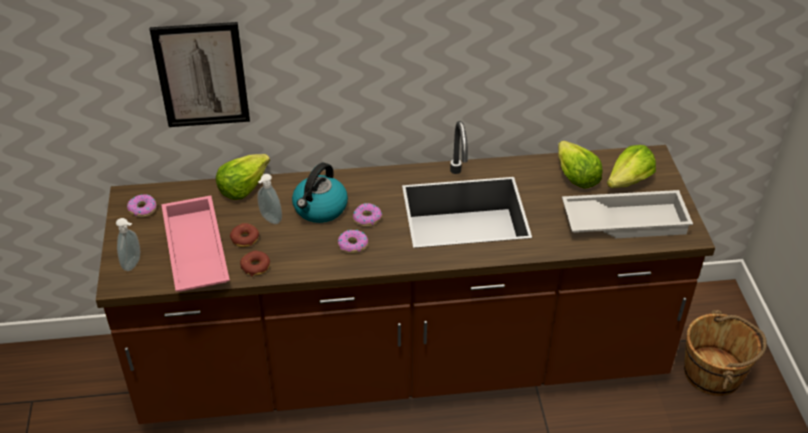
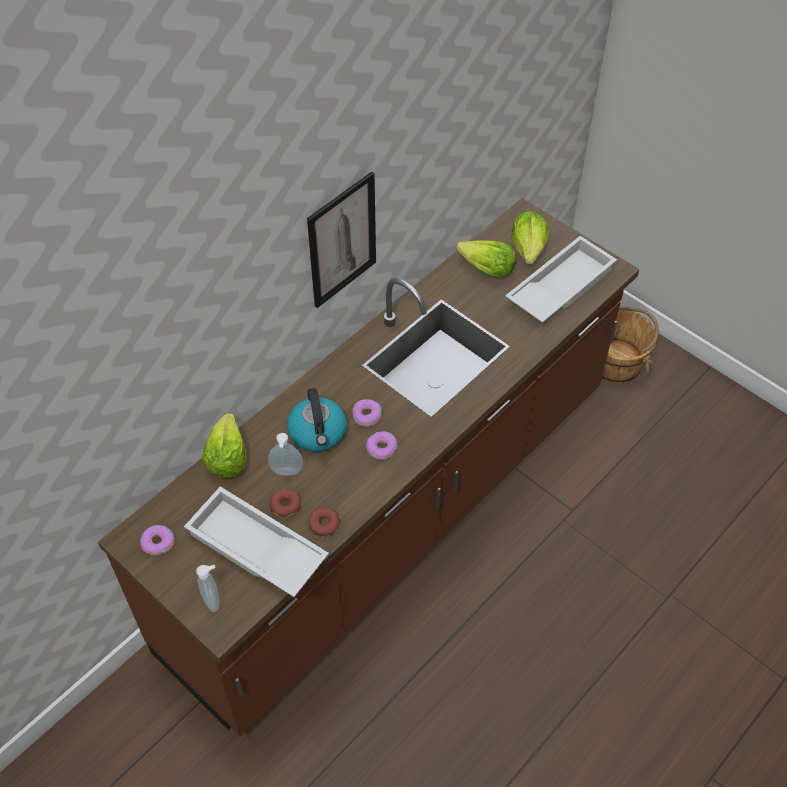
camera: 40 degrees left, 10 degrees up
picture [150,22,250,127] -> picture moved to [307,172,376,308]
pink tray [161,195,230,292] -> white tray [184,487,329,597]

